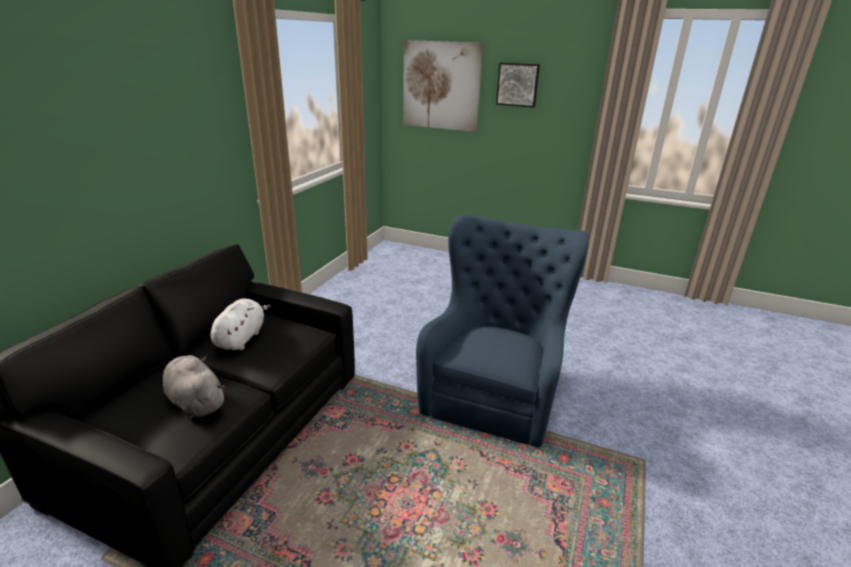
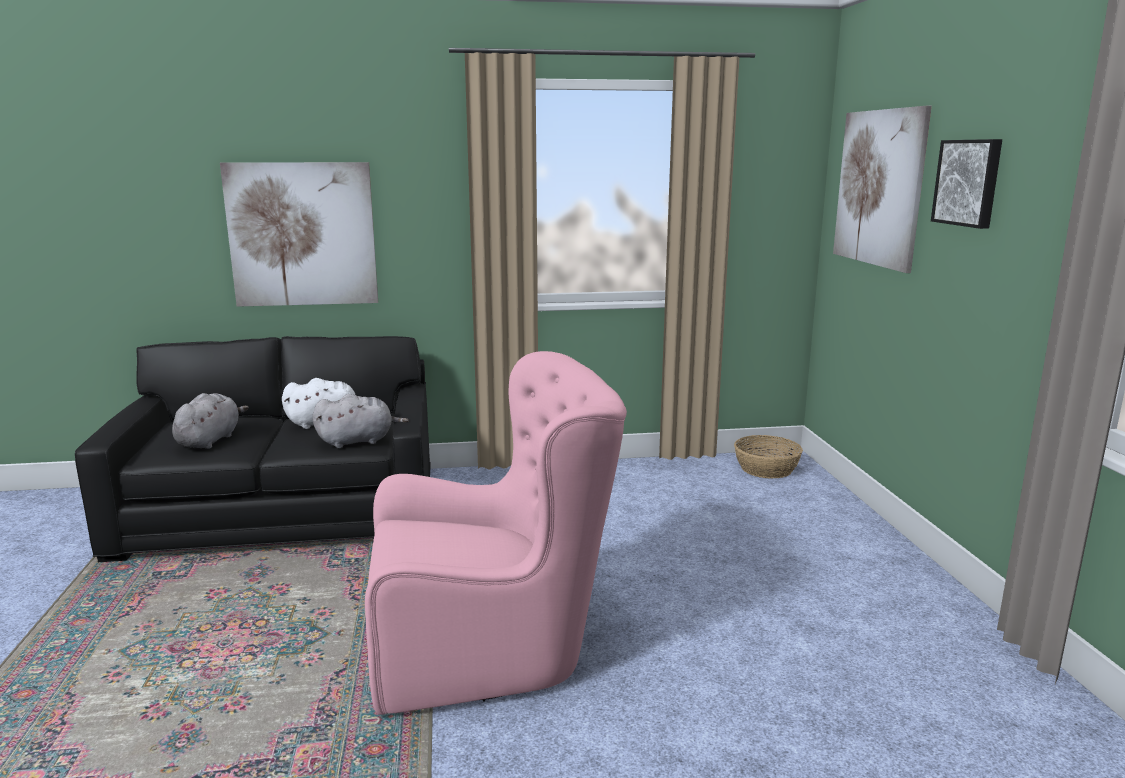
camera: 60 degrees right, 10 degrees down
blue armchair [416,214,589,447] -> pink armchair [365,351,627,715]
none -> picture [220,162,378,307]
none -> grey plush toy [313,394,409,448]
none -> basket [734,435,803,479]

